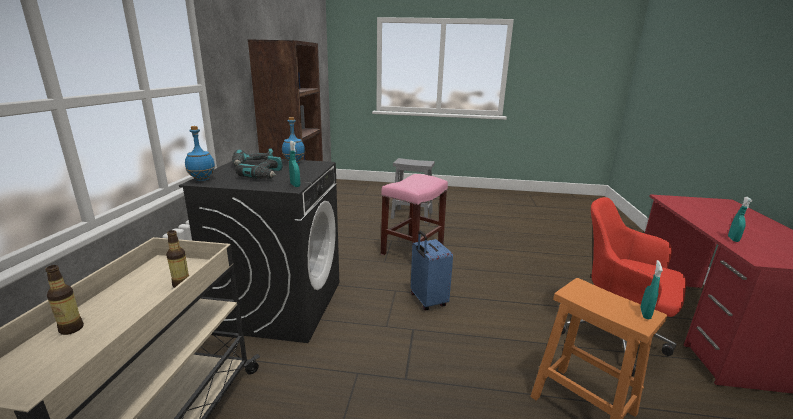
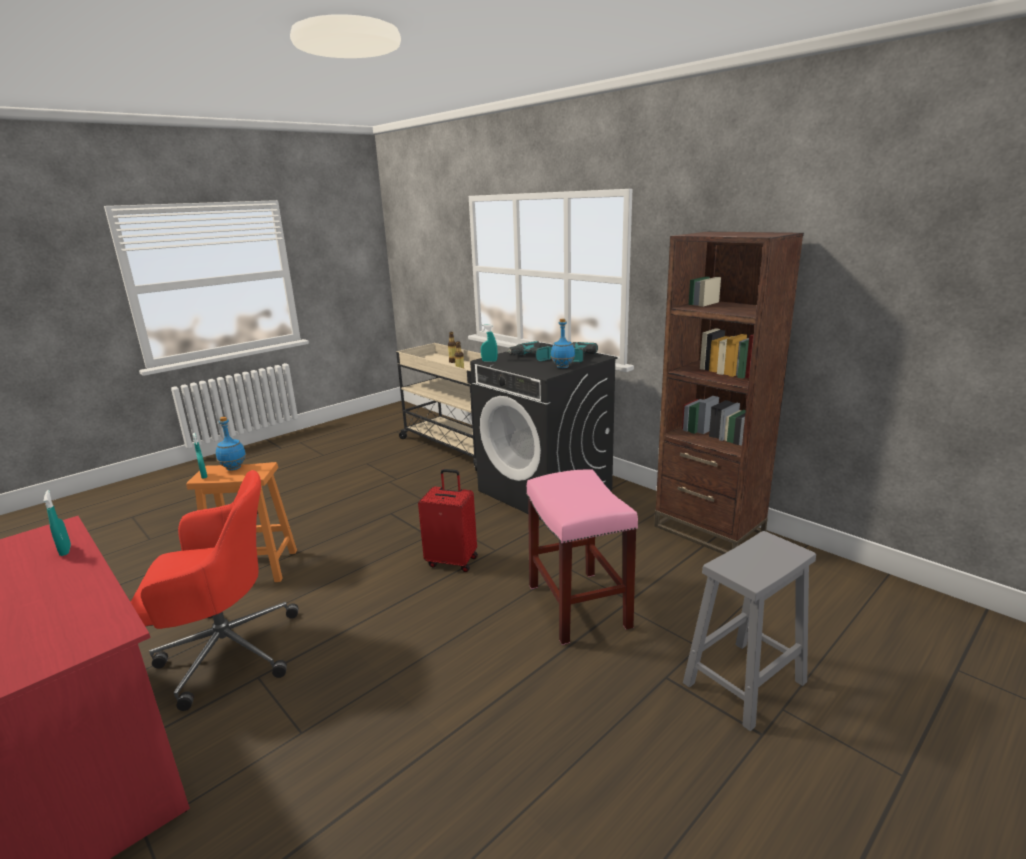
camera: 130 degrees right, 0 degrees up
blue bottle [185,126,215,181] -> blue bottle moved to [216,417,246,471]
blue suitcase [411,231,453,310] -> red suitcase [418,469,478,572]

